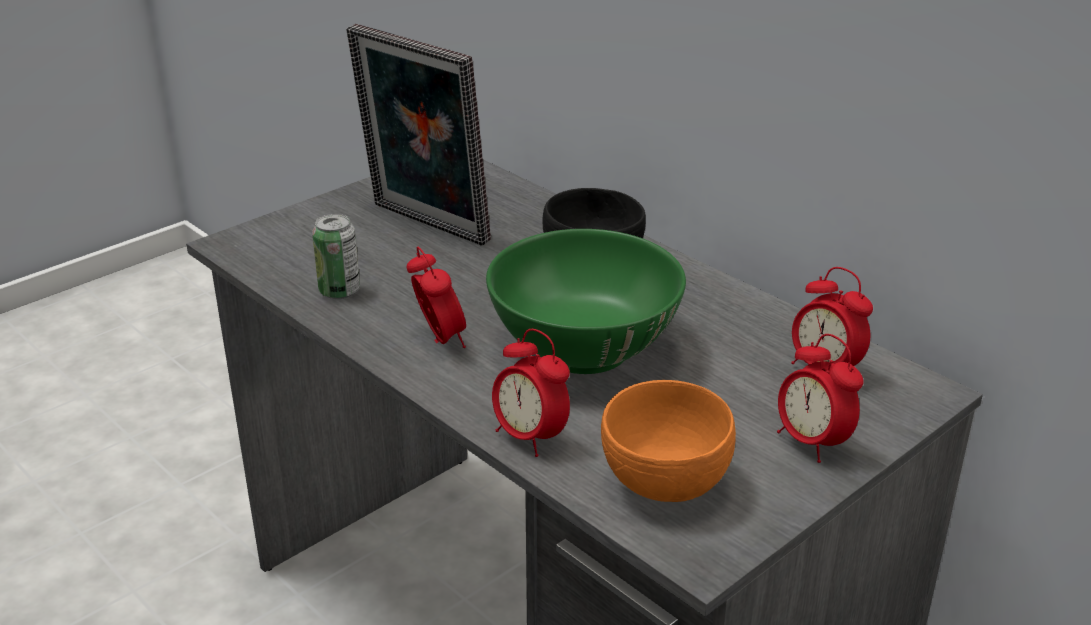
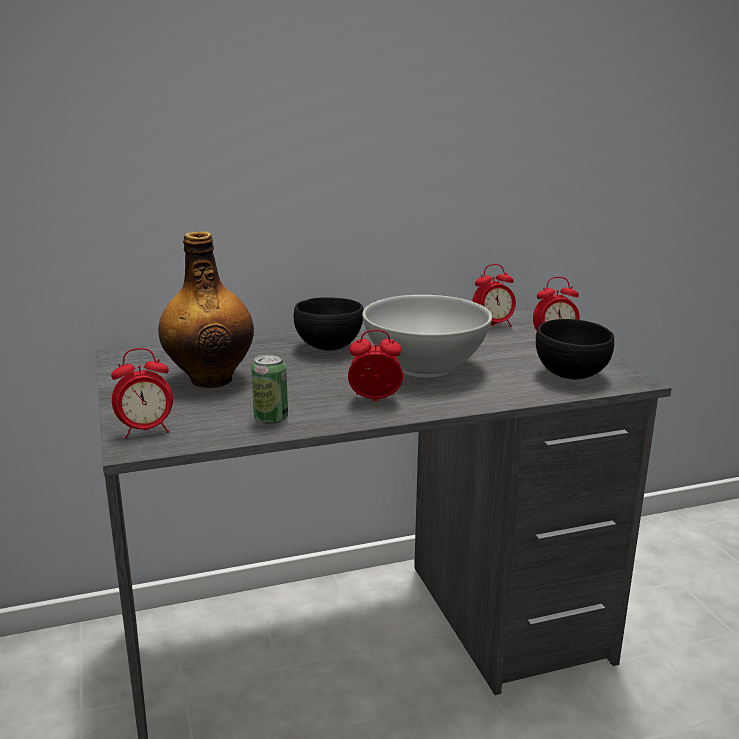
camera: 65 degrees left, 10 degrees down
picture frame [346,24,491,246] -> bottle [158,231,254,388]
green bowl [486,229,686,374] -> white bowl [362,295,492,378]
alarm clock [492,329,570,457] -> alarm clock moved to [111,348,173,439]
orange bowl [601,380,736,502] -> black bowl [536,319,614,380]

